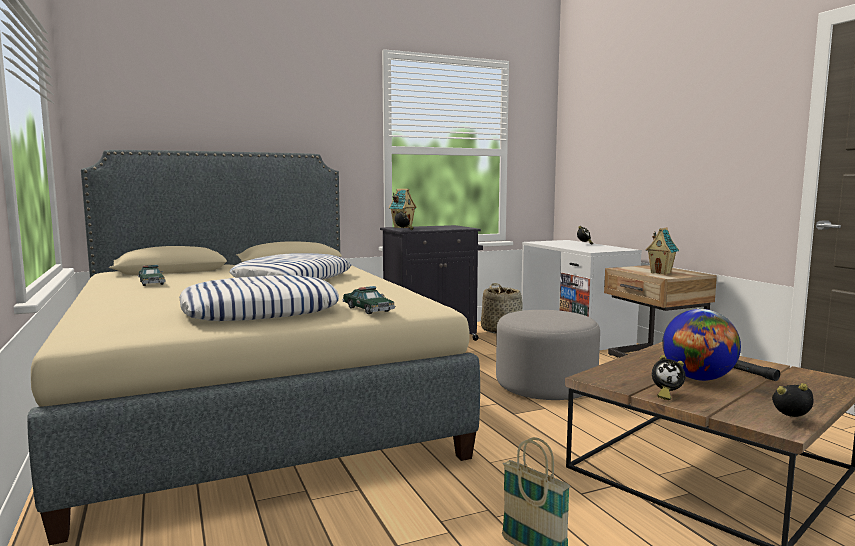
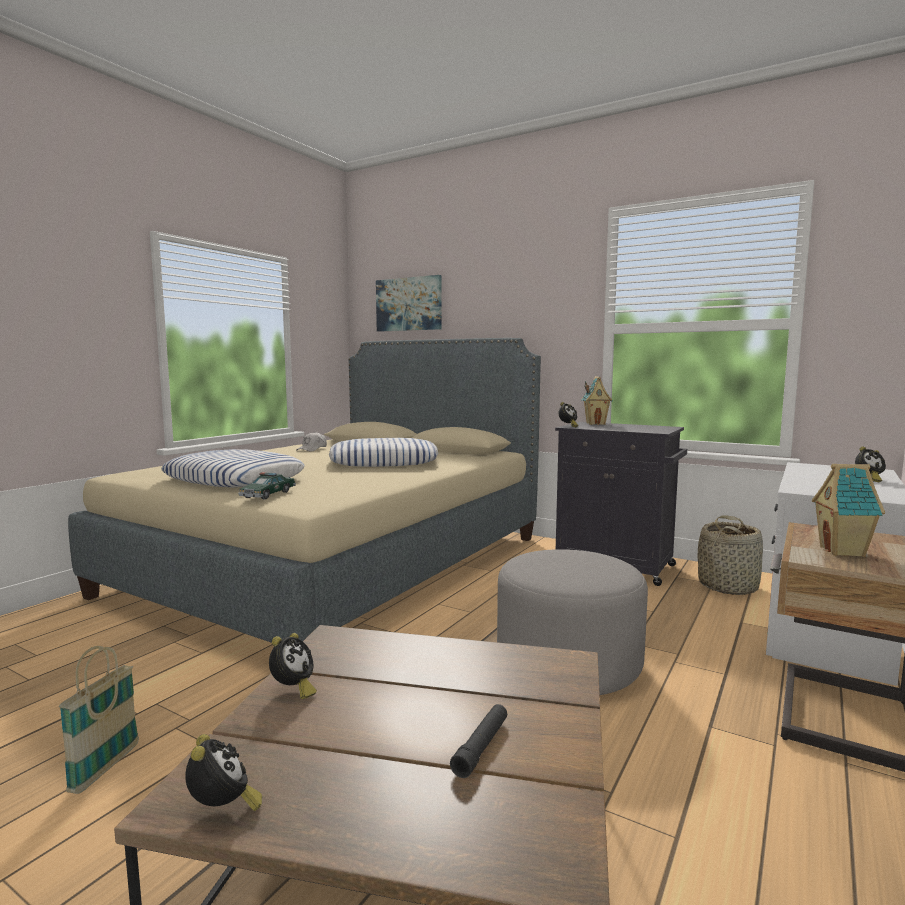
camera: 55 degrees right, 0 degrees up
toy car [138,265,166,286] -> white cap [296,432,327,452]
alarm clock [652,355,686,400] -> alarm clock turned 135 degrees counterclockwise [269,633,317,699]
globe [662,309,741,381] -> none
none -> picture [376,275,442,332]

